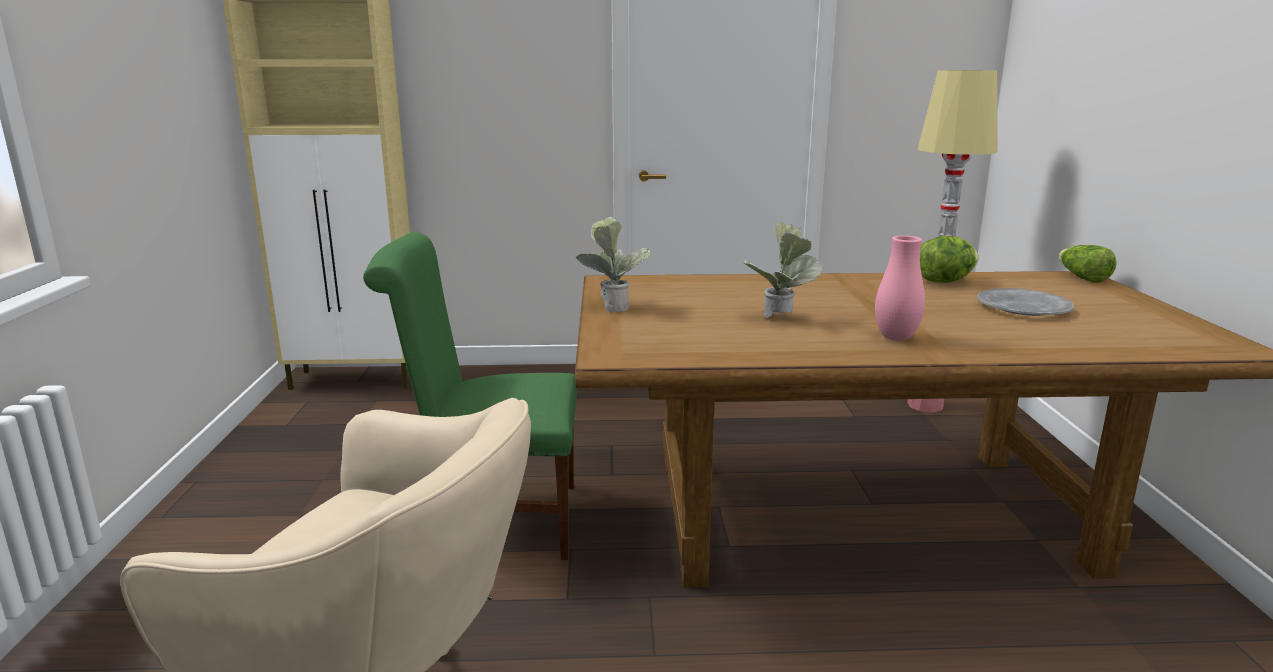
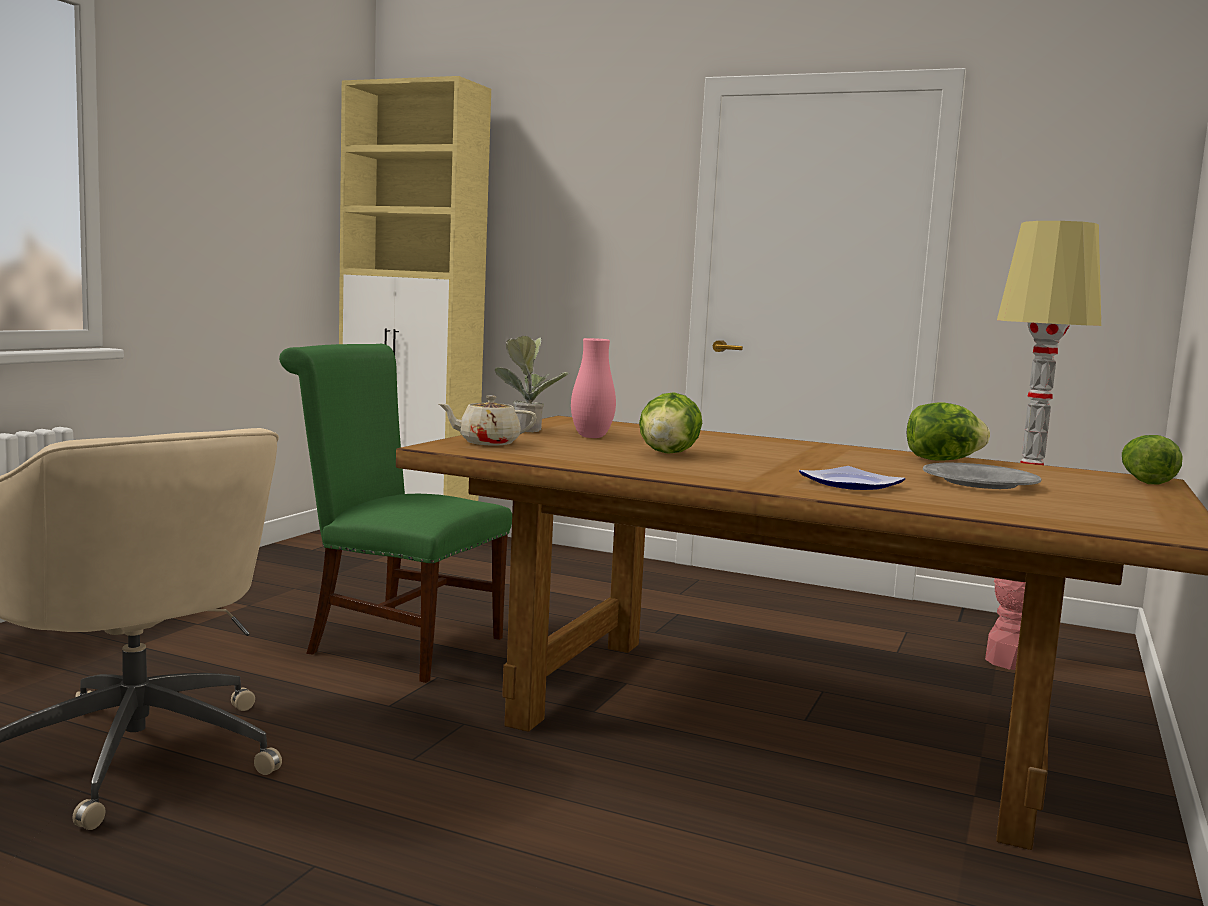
camera: 25 degrees right, 10 degrees down
potted plant [744,222,822,318] -> lettuce [639,392,702,453]
pink vase [875,235,925,341] -> pink vase moved to [571,338,616,438]
none -> beige teapot [439,395,537,445]
none -> plate [799,466,905,490]

